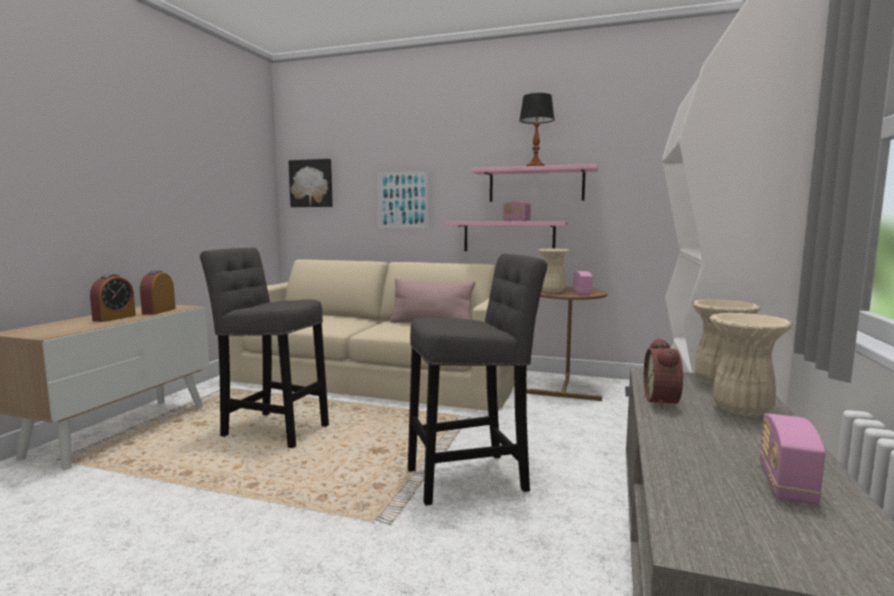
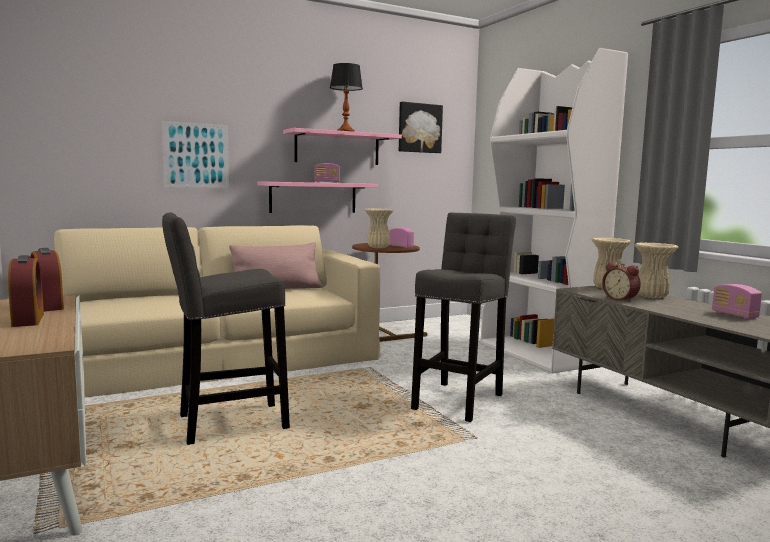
camera: 45 degrees left, 0 degrees up
picture [288,159,333,207] -> picture moved to [399,102,443,153]

